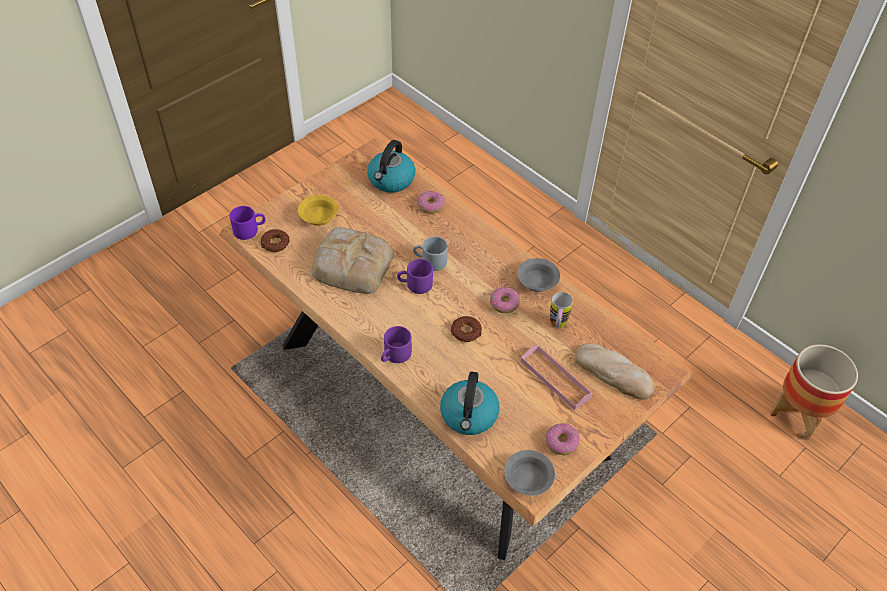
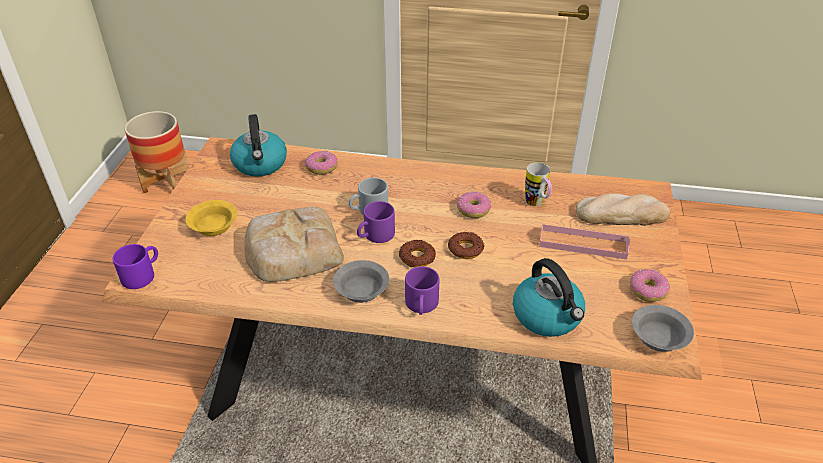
camera: 35 degrees left, 10 degrees down
donut [261,229,290,252] -> donut moved to [399,240,436,268]
grey bowl [517,258,560,292] -> grey bowl moved to [333,260,389,303]
planter [770,344,858,440] -> planter moved to [125,111,189,193]

